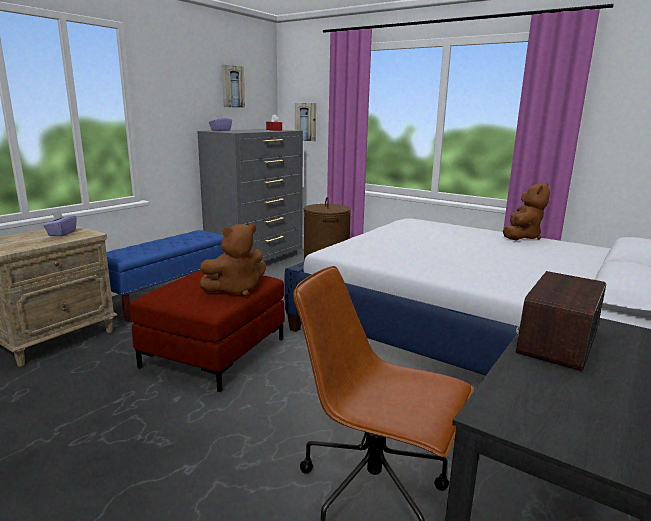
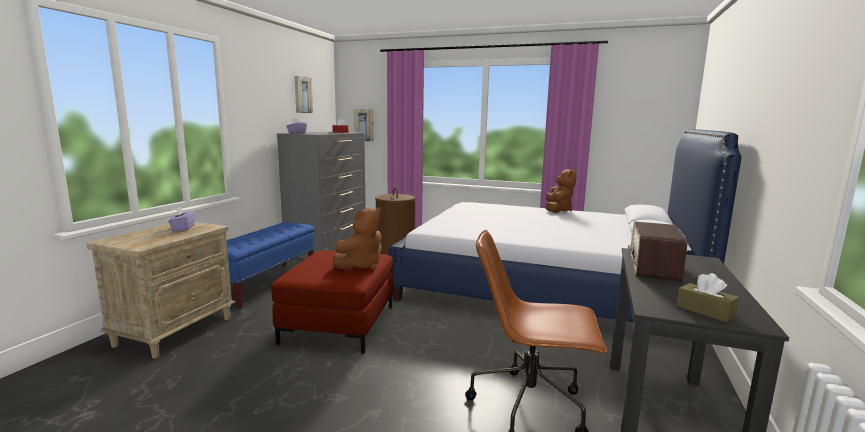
camera: 15 degrees left, 5 degrees down
none -> brown tissue box [676,273,739,322]

